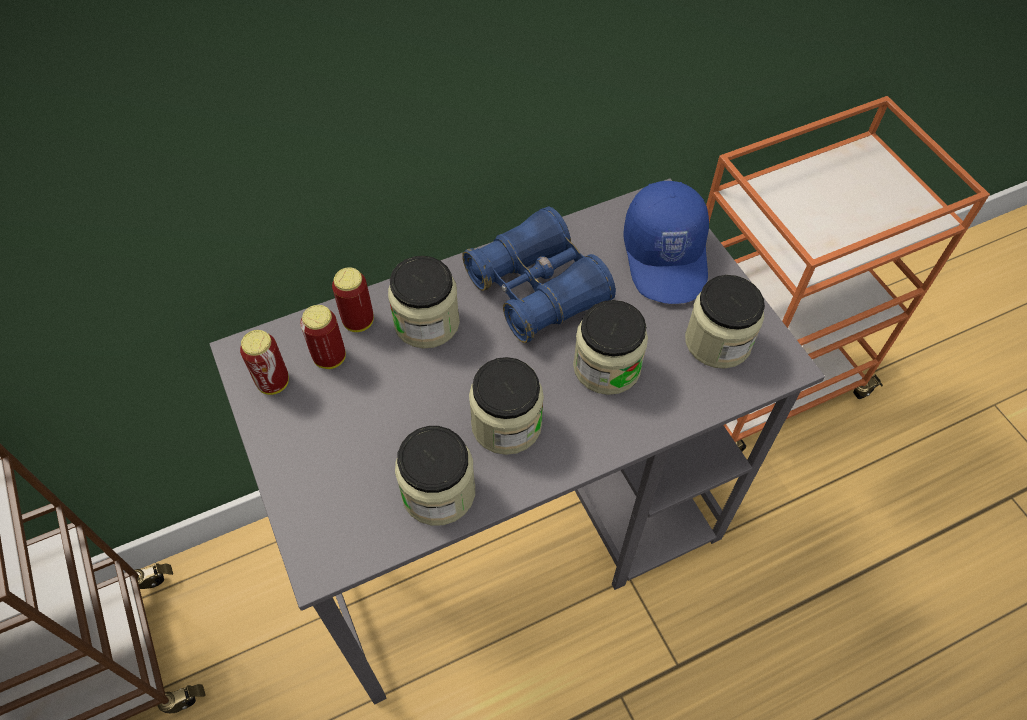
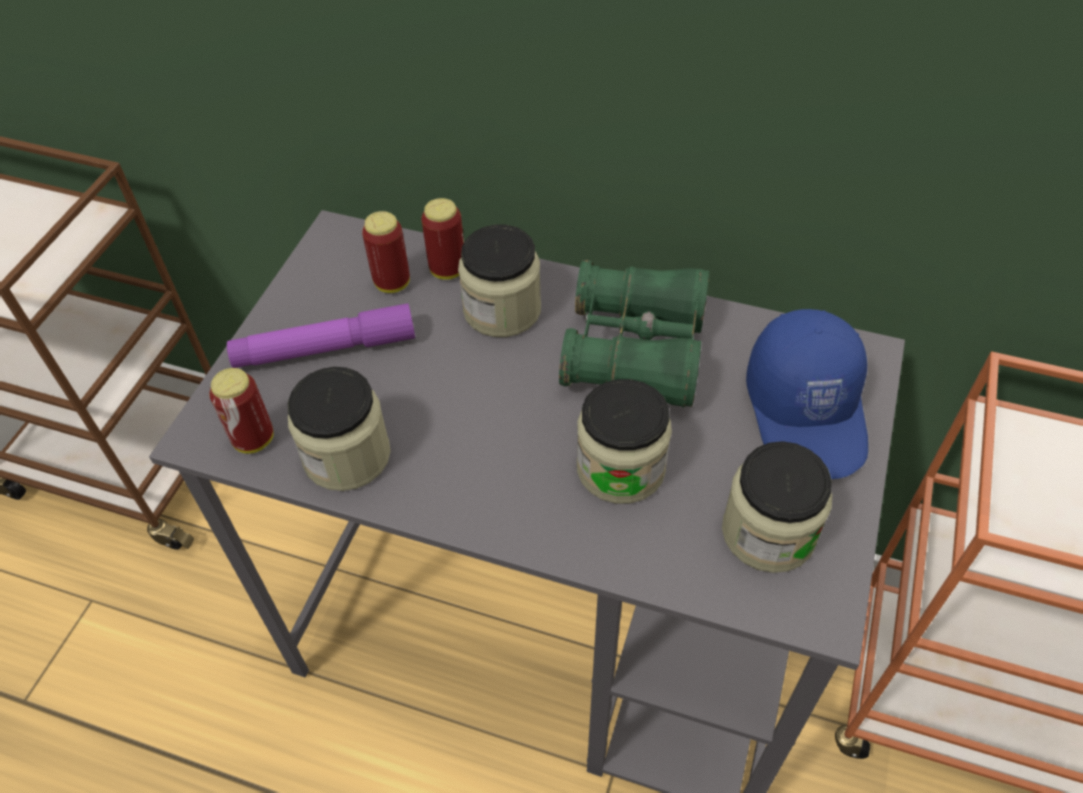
camera: 45 degrees right, 5 degrees down
can [240,330,289,395] -> can moved to [209,368,274,454]
blue binoculars [462,207,616,343] -> green binoculars [559,260,709,407]
jar [469,357,544,455] -> none
blue cap [624,181,709,304] -> blue cap turned 45 degrees counterclockwise [746,309,868,479]
none -> purple flashlight [227,303,415,368]

